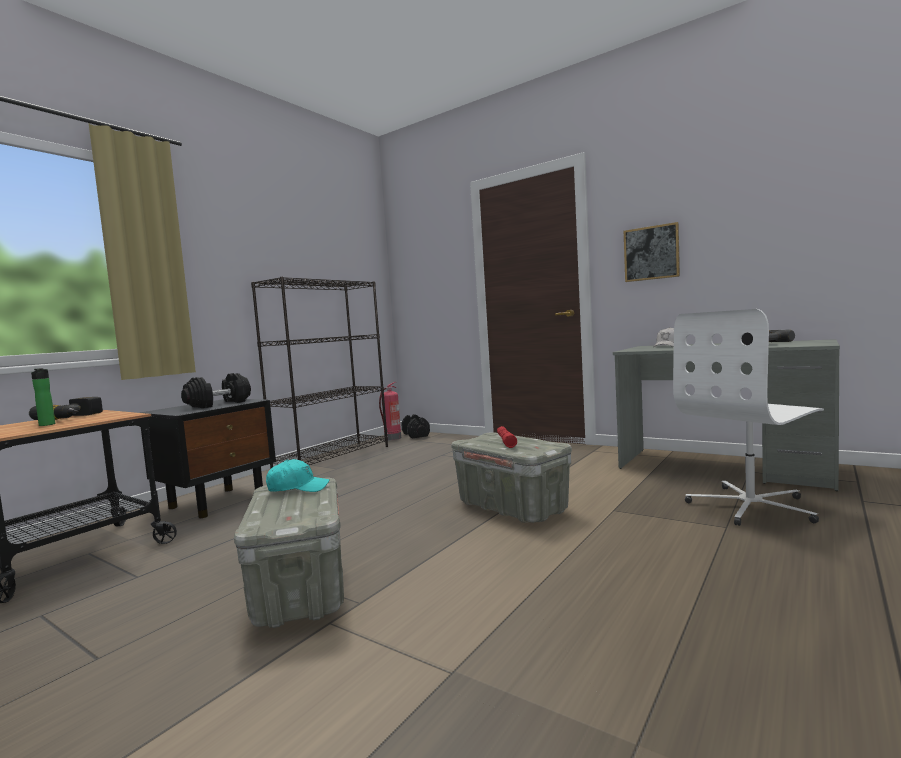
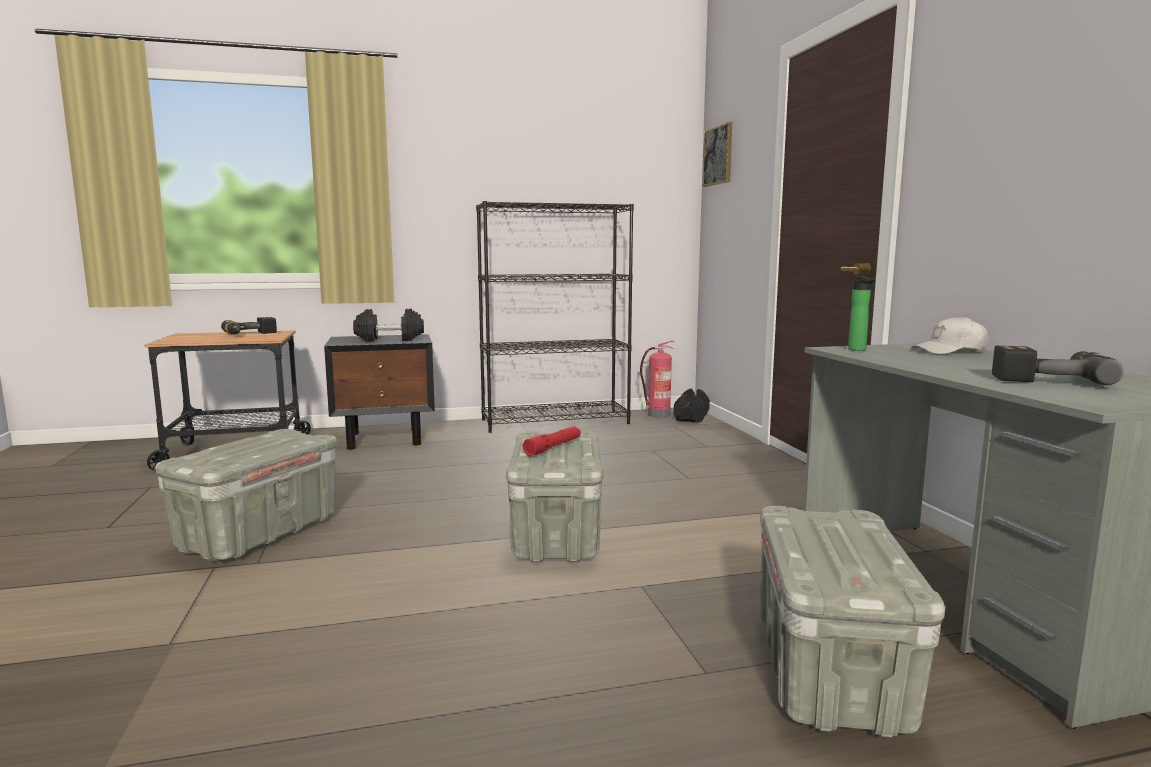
camera: 40 degrees right, 5 degrees up
bottle [31,368,55,426] -> bottle moved to [848,276,876,351]
turquoise cap [266,459,329,492] -> none
picture [624,222,680,282] -> picture moved to [702,121,732,187]
white office chair [673,309,824,526] -> grey storage box [760,506,945,738]

